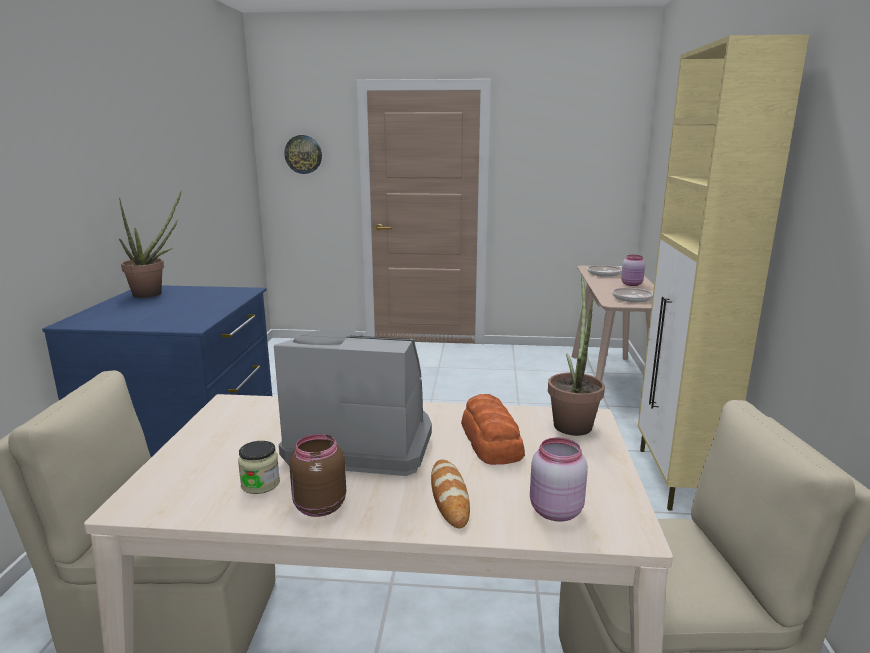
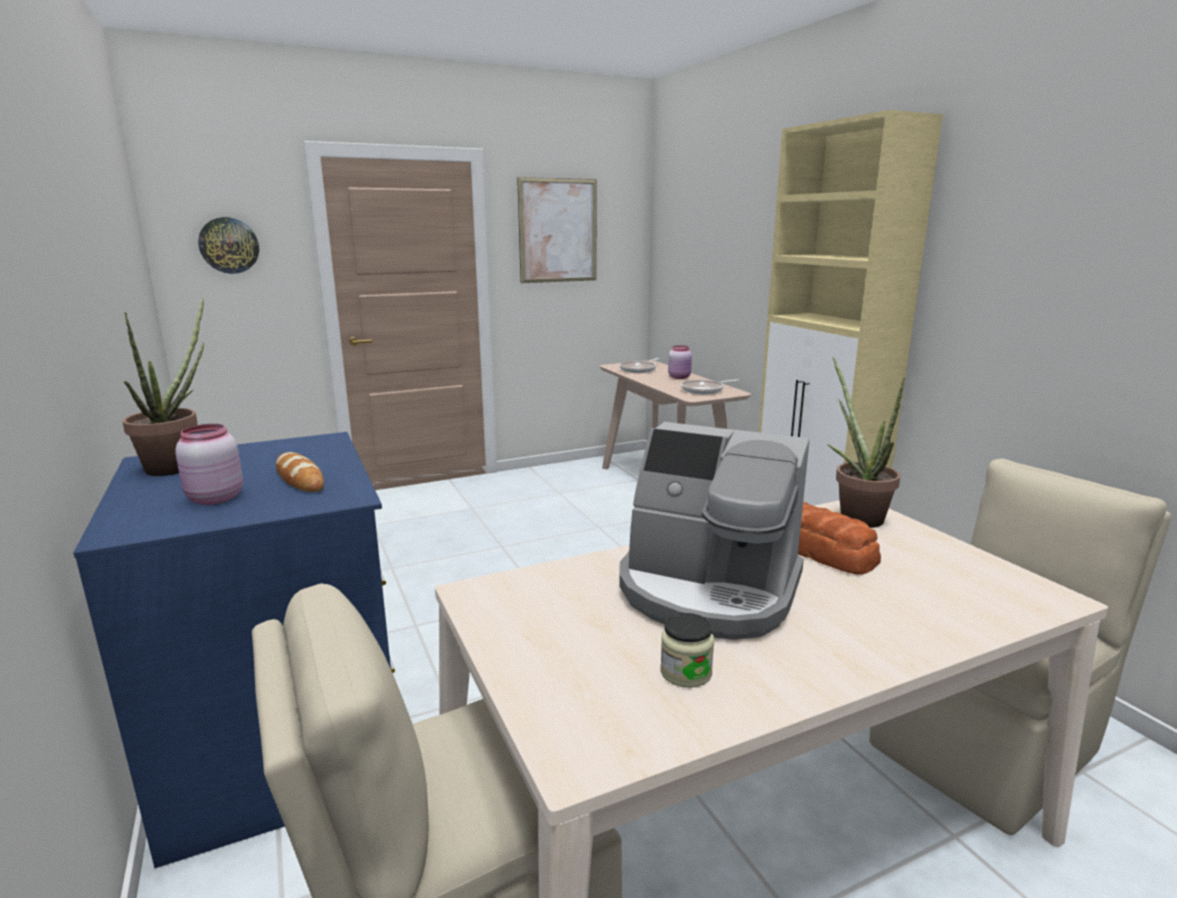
camera: 30 degrees left, 0 degrees up
coffee machine [274,330,432,476] -> coffee machine turned 135 degrees counterclockwise [619,422,810,640]
brown jar [289,434,346,517] -> none
bread [431,459,470,528] -> bread moved to [276,452,324,492]
pink jar [530,437,588,521] -> pink jar moved to [175,424,243,505]
none -> picture [517,177,597,283]

